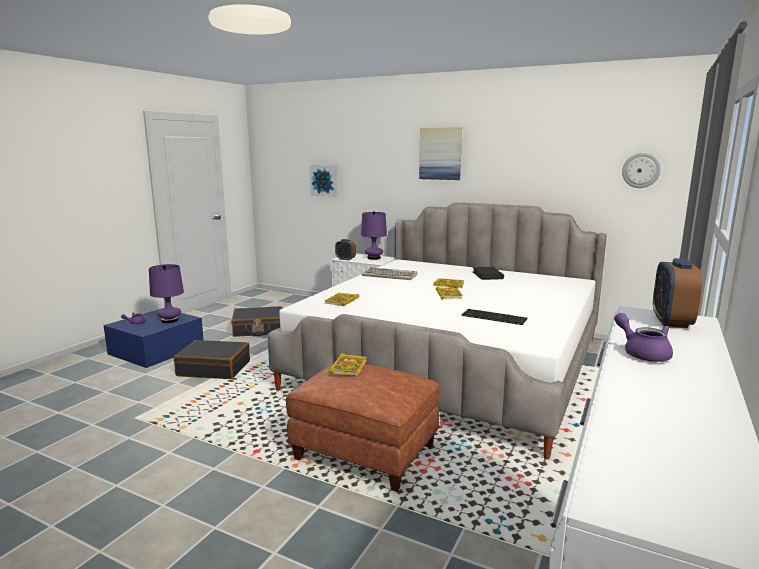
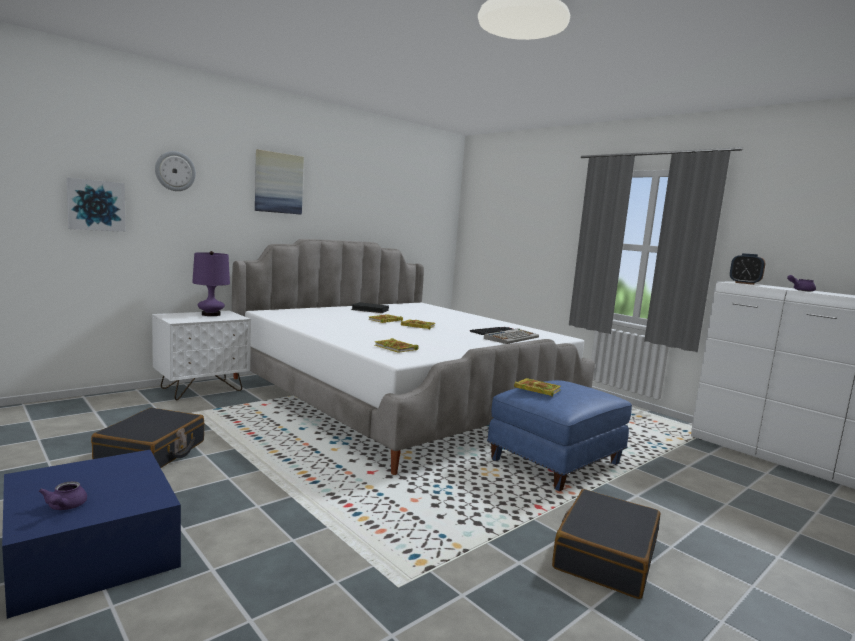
camera: 70 degrees left, 5 degrees down
purple table lamp [149,264,184,323] -> none
black suitcase [174,340,250,379] -> black suitcase moved to [552,489,660,599]
brown ottoman [286,363,440,492] -> blue ottoman [487,380,632,491]
alarm clock [335,239,356,261] -> none
keyboard [362,268,417,280] -> keyboard moved to [484,329,539,344]
wall clock [622,153,661,188] -> wall clock moved to [155,151,196,191]

